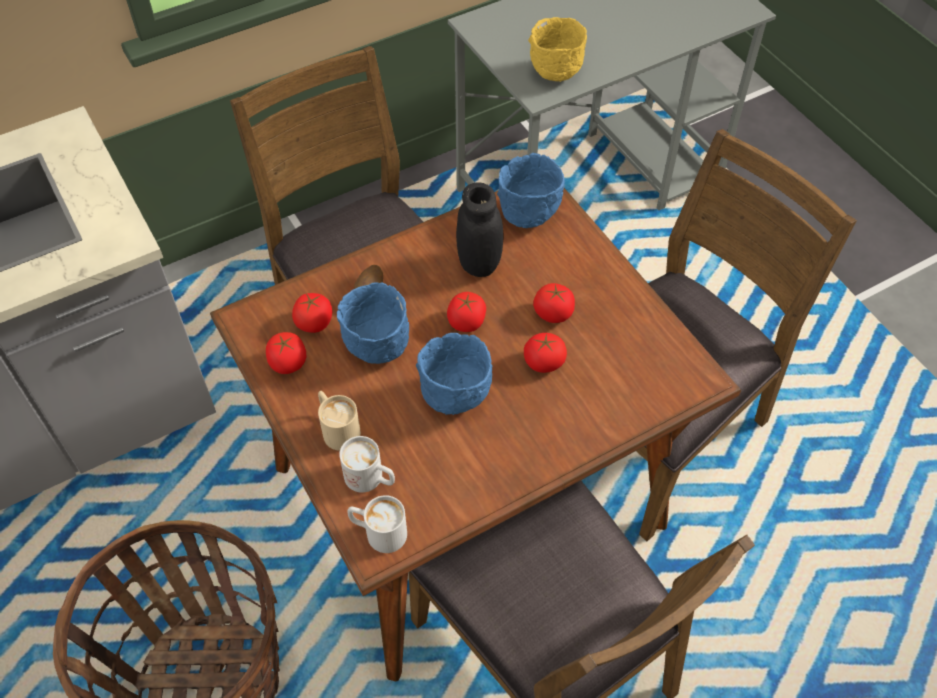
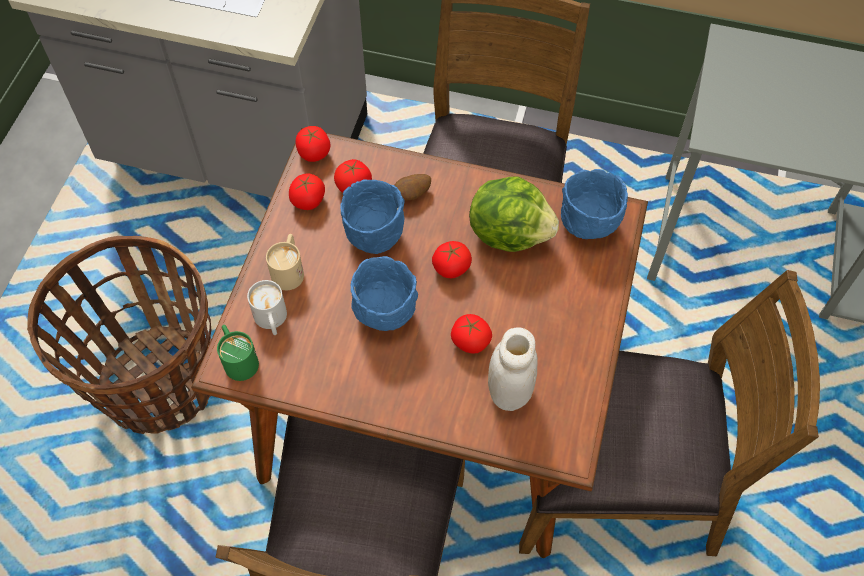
camera: 45 degrees right, 5 degrees up
white mug [347,495,407,553] -> green mug [217,325,259,381]
black jar [456,182,504,277] -> lettuce [469,176,559,252]
yellow bowl [528,17,587,82] -> none
tomato [533,283,575,323] -> tomato moved to [296,126,330,162]
none -> white jar [488,327,538,411]

